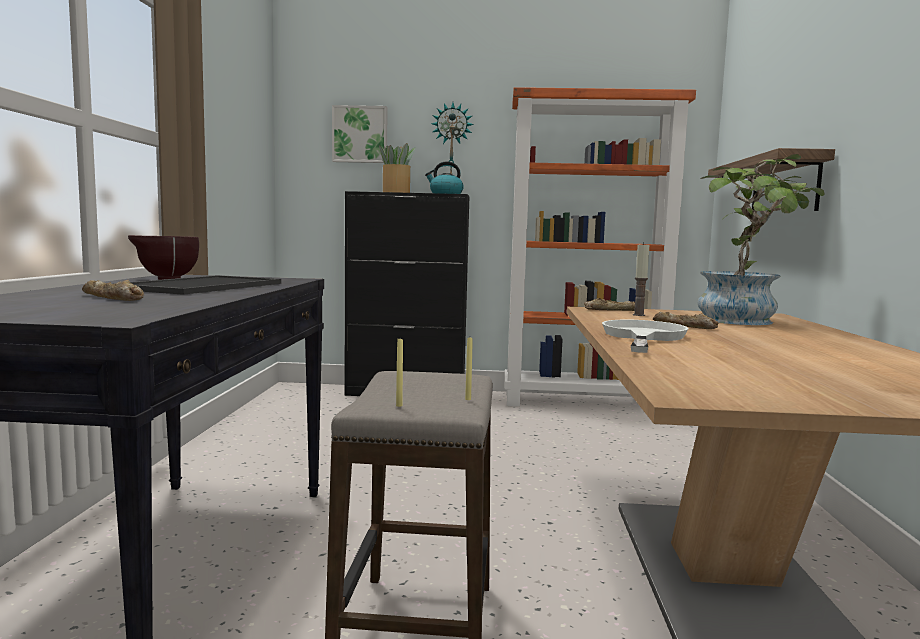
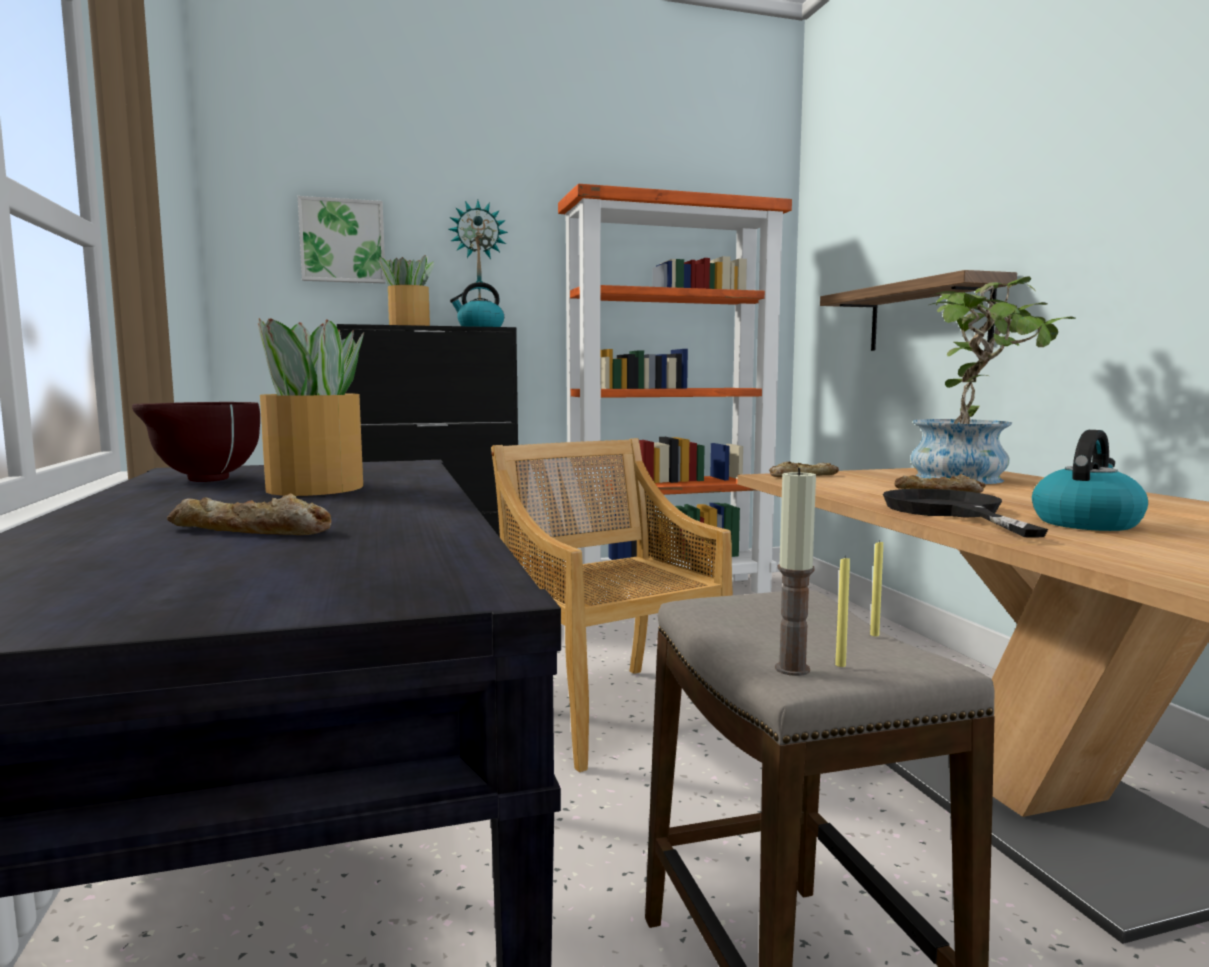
camera: 20 degrees left, 0 degrees up
tray [112,275,281,295] -> potted plant [258,318,364,496]
white frying pan [602,320,689,353] -> black frying pan [883,489,1048,538]
candle [633,242,649,316] -> candle moved to [775,467,816,676]
none -> beige chair [491,438,733,772]
none -> kettle [1032,430,1148,531]

